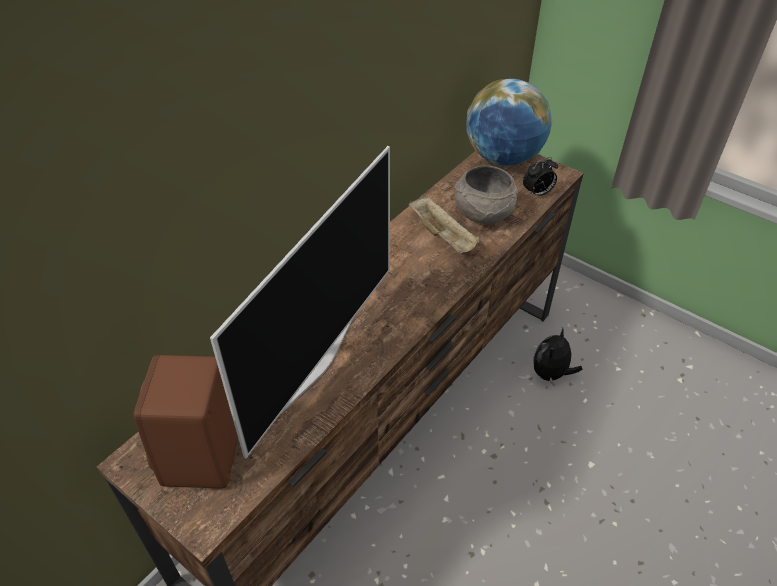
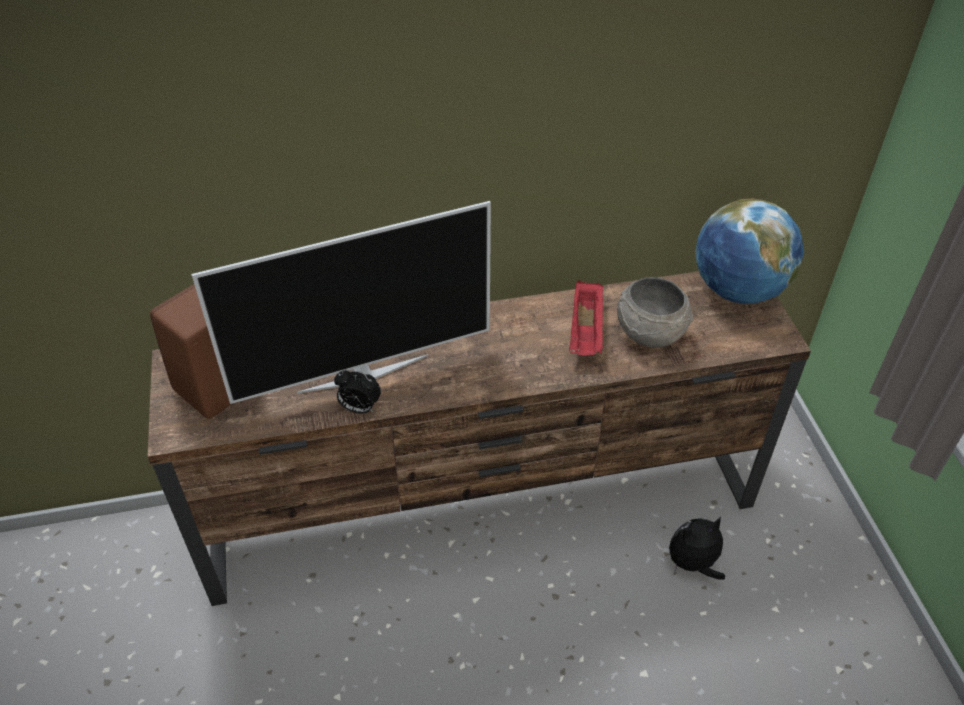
camera: 40 degrees right, 0 degrees up
beige tray [408,196,479,254] -> red tray [569,280,603,355]
alarm clock [523,157,558,197] -> alarm clock moved to [334,369,381,414]

